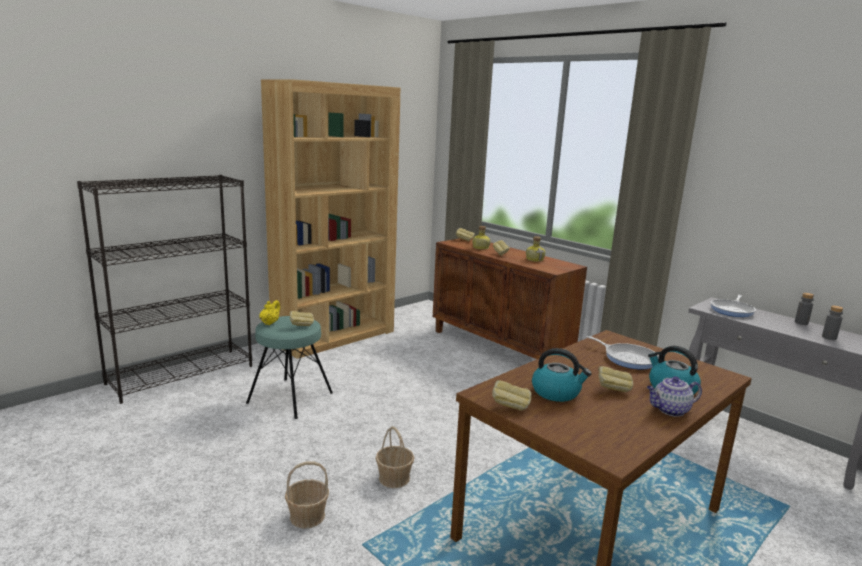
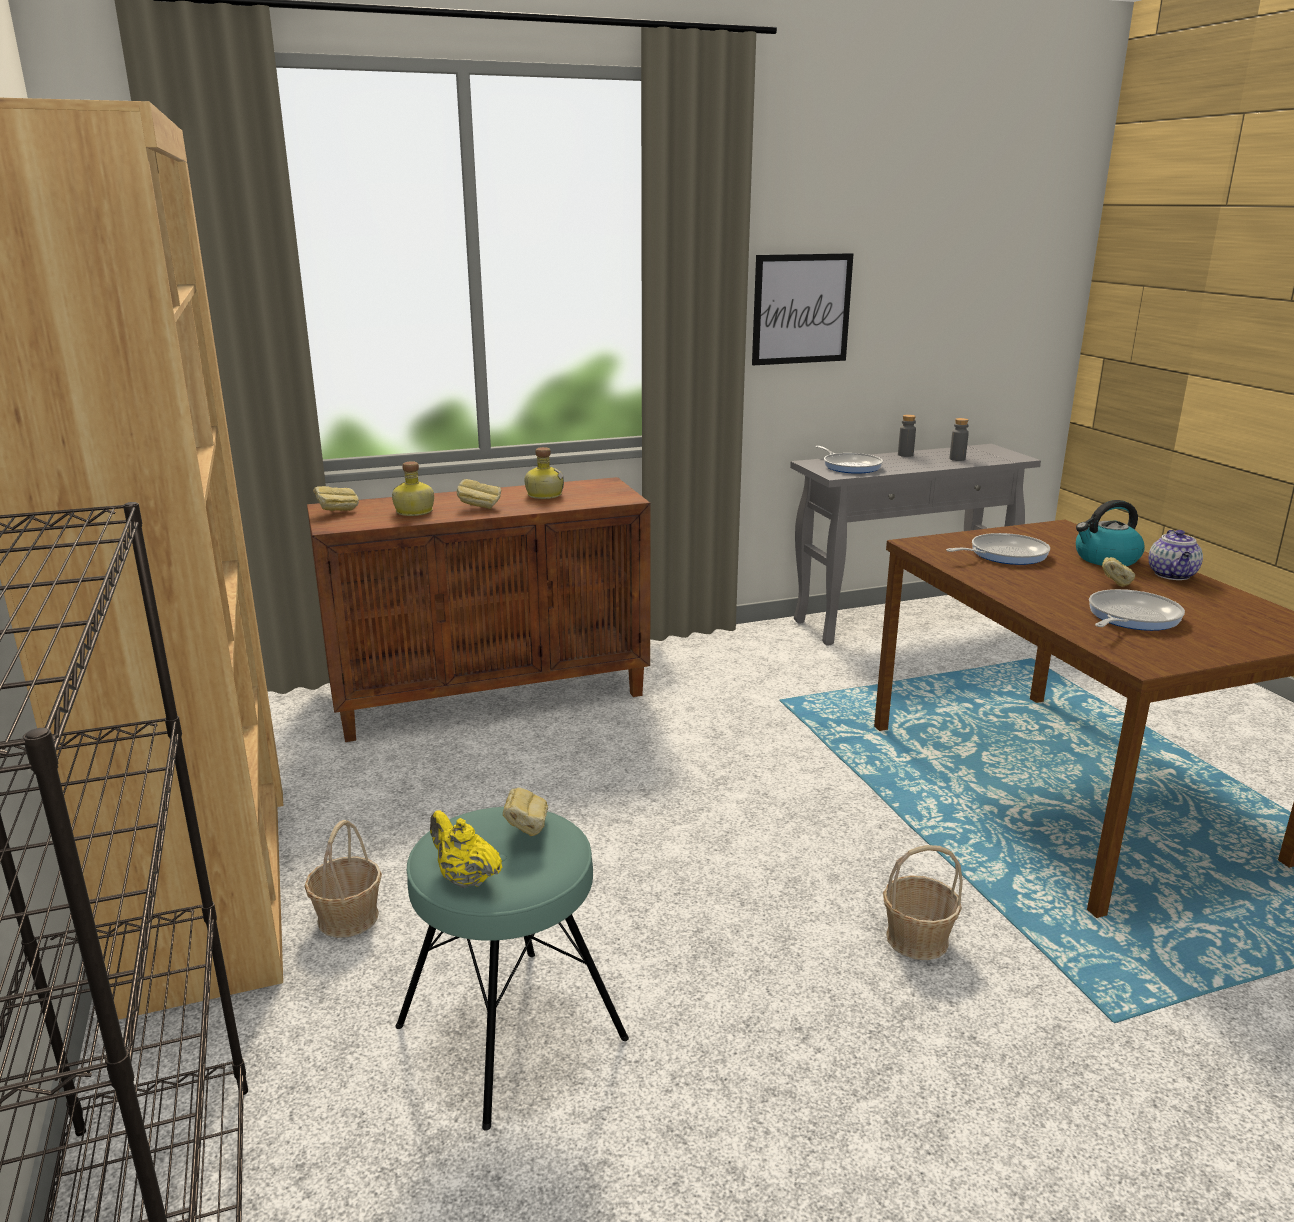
camera: 65 degrees left, 5 degrees up
basket [285,461,329,529] -> basket moved to [304,820,382,938]
bread [492,380,531,411] -> none
kettle [532,348,592,402] -> frying pan [1089,589,1185,631]
none -> picture [752,253,854,365]

